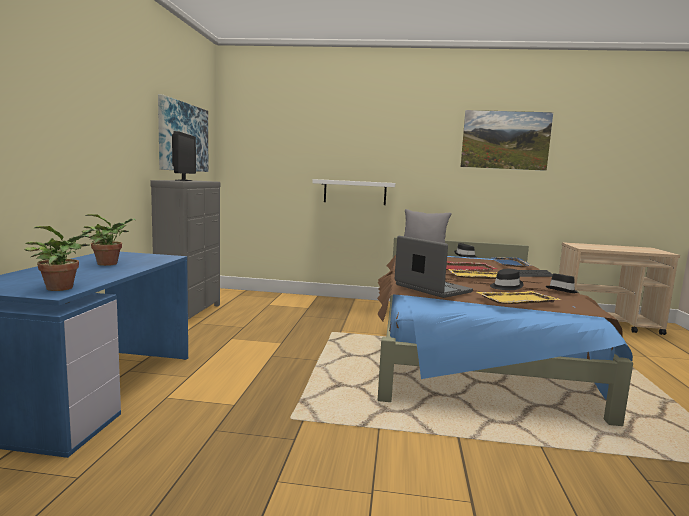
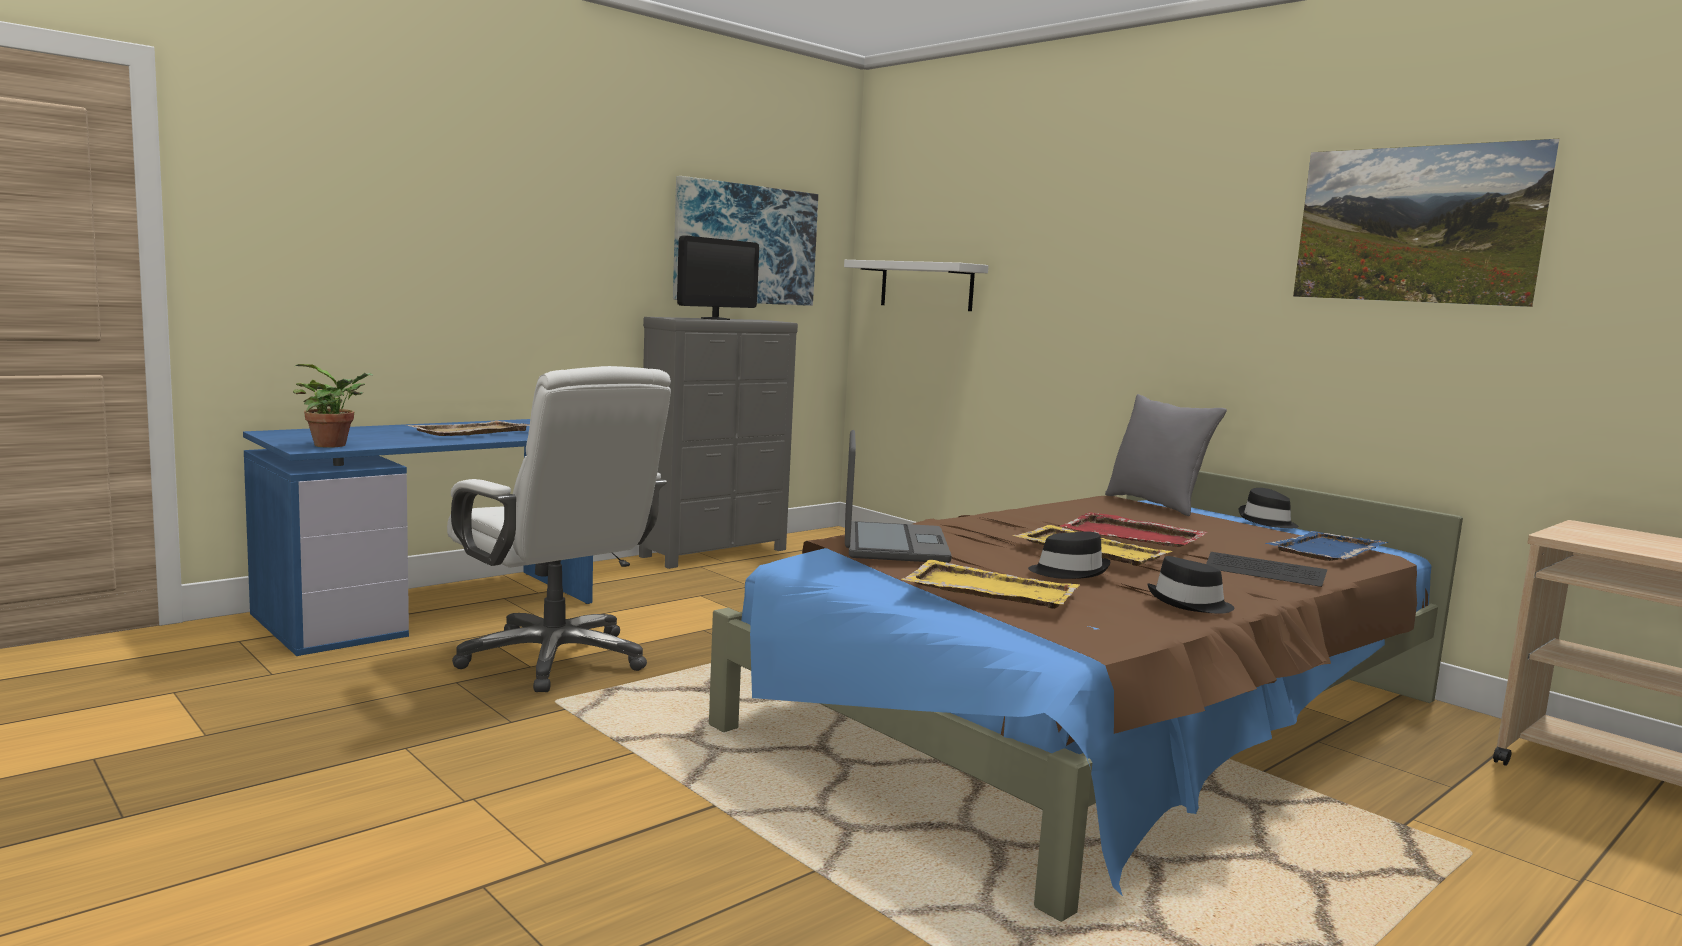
camera: 40 degrees right, 0 degrees up
potted plant [82,214,136,266] -> beige tray [406,421,530,436]
white shelf [312,179,395,205] -> white shelf moved to [844,260,988,311]
none -> white office chair [447,366,671,692]

